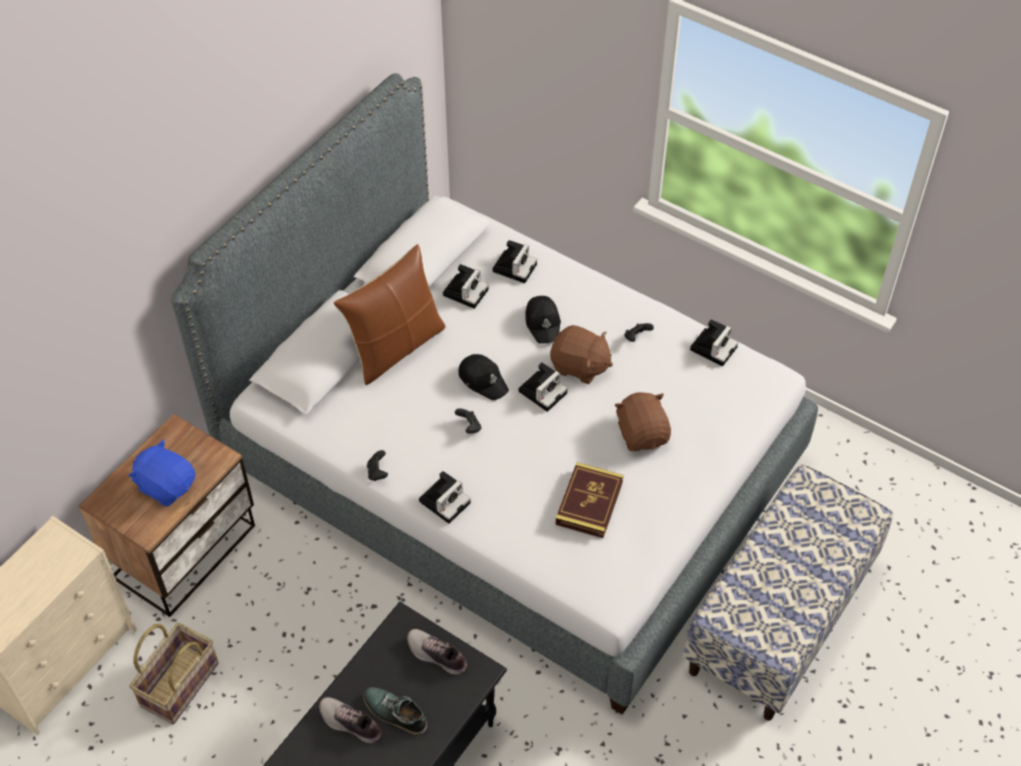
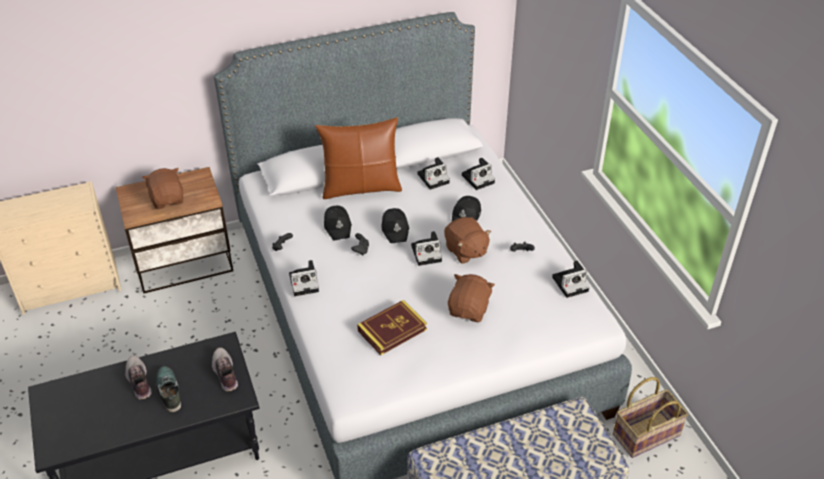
camera: 35 degrees right, 10 degrees down
blue plush toy [129,439,195,507] -> brown plush toy [142,168,183,209]
basket [130,623,219,724] -> basket moved to [613,377,689,458]
none -> black cap [324,206,352,241]

